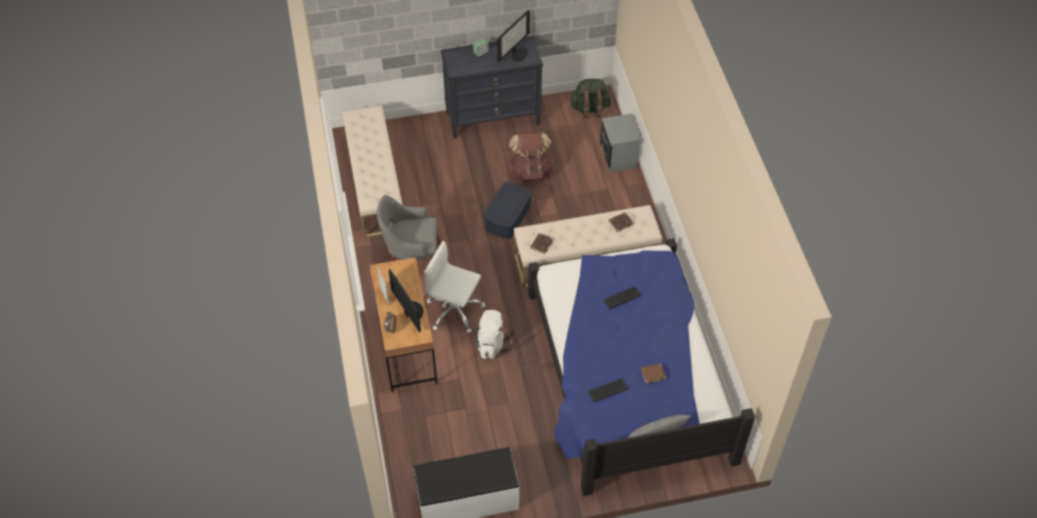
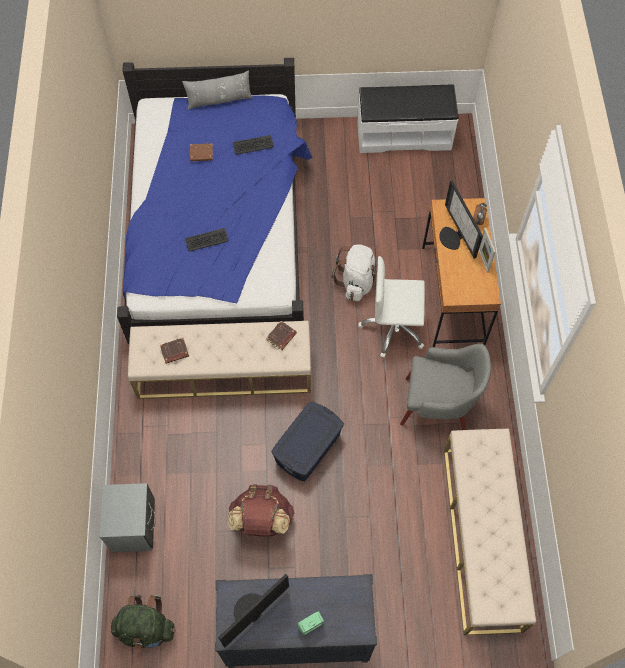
camera: 170 degrees left, 10 degrees up
white office chair [424,241,485,333] -> white office chair turned 150 degrees clockwise [358,256,425,358]

